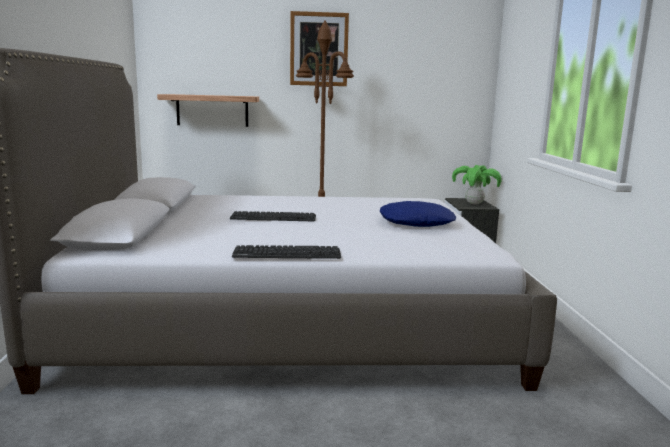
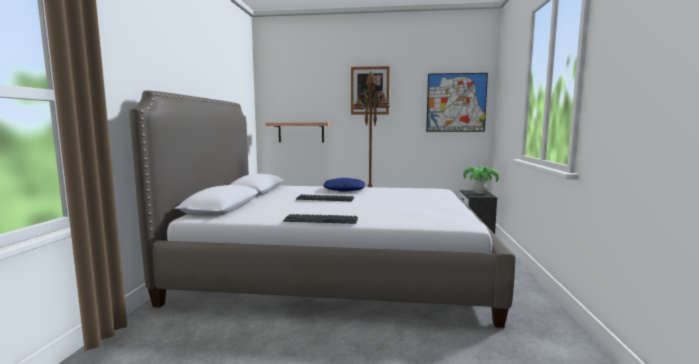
camera: 10 degrees right, 5 degrees down
blue pillow [380,201,456,227] -> blue pillow moved to [323,178,365,192]
none -> picture [426,73,488,132]

